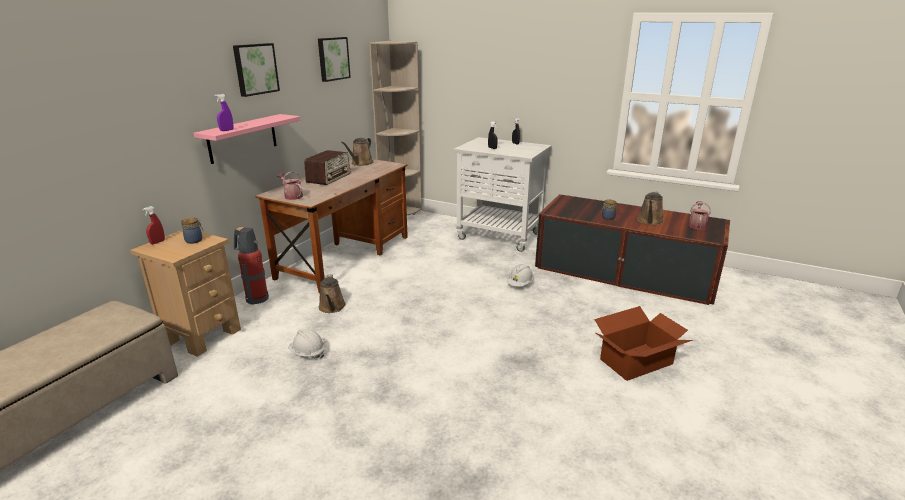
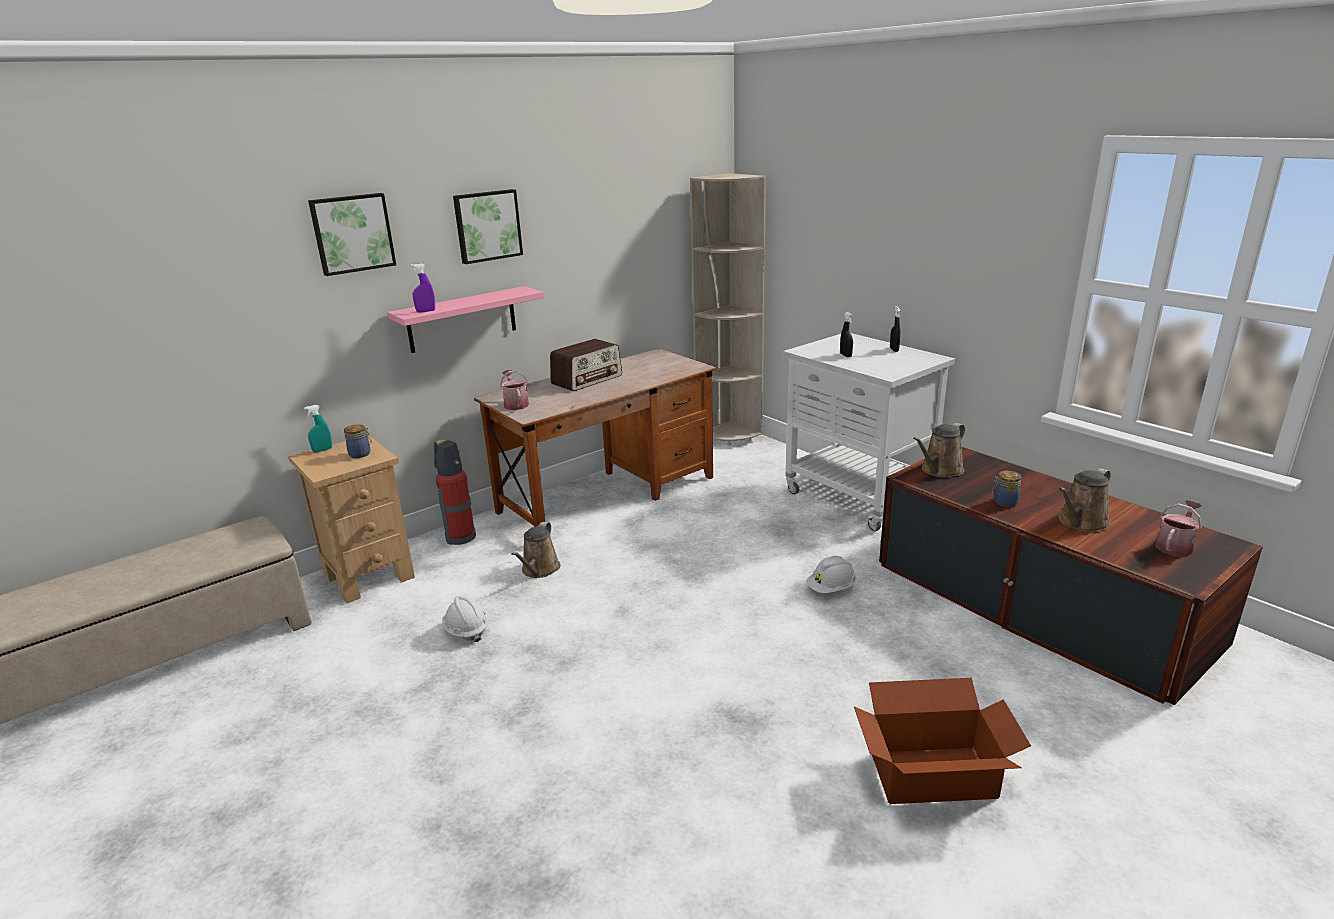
camera: 25 degrees right, 0 degrees up
red spray bottle [142,206,165,244] -> turquoise spray bottle [304,405,332,452]
picture [318,37,351,82] -> picture moved to [308,193,396,276]
brown watering can [341,138,373,166] -> brown watering can moved to [913,423,965,478]

